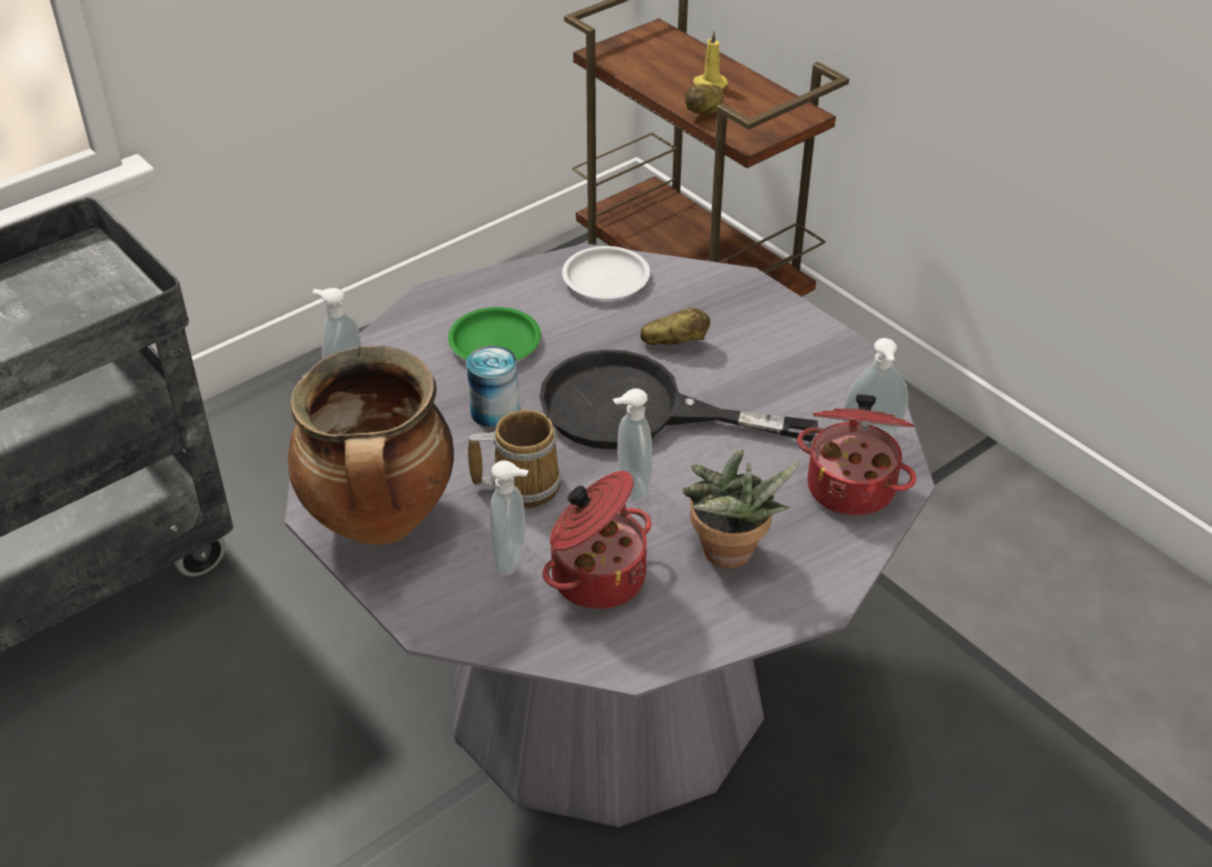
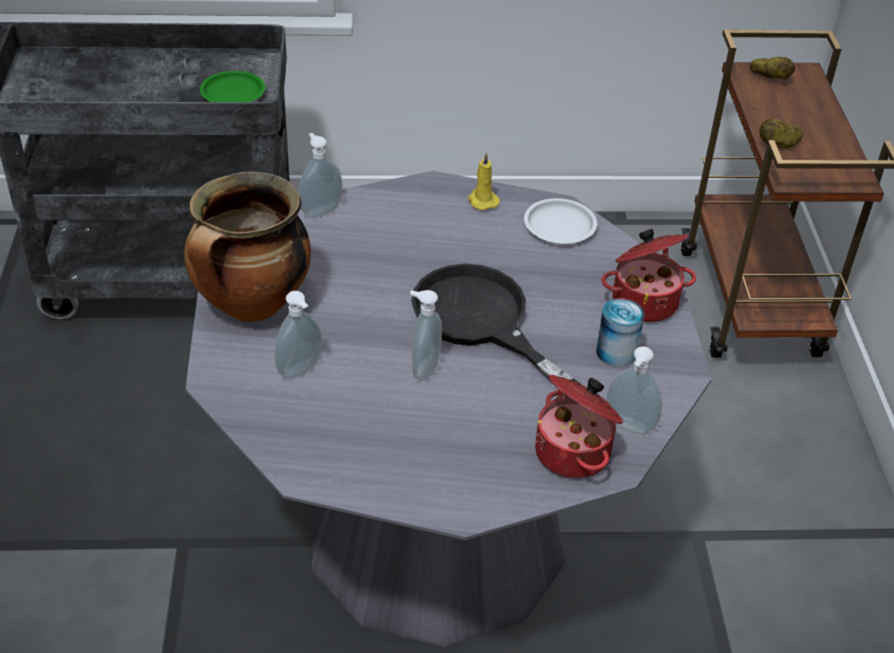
camera: 35 degrees right, 0 degrees up
green plate [448,307,541,361] -> green plate moved to [200,71,265,102]
can [466,346,519,428] -> can moved to [596,298,644,367]
mug [468,410,561,508] -> none
cooking pot [543,471,652,609] -> cooking pot moved to [601,229,696,322]
potato [641,308,710,345] -> potato moved to [750,57,795,80]
potted plant [682,449,800,569] -> none
yellow candle [693,30,728,89] -> yellow candle moved to [468,152,500,210]

